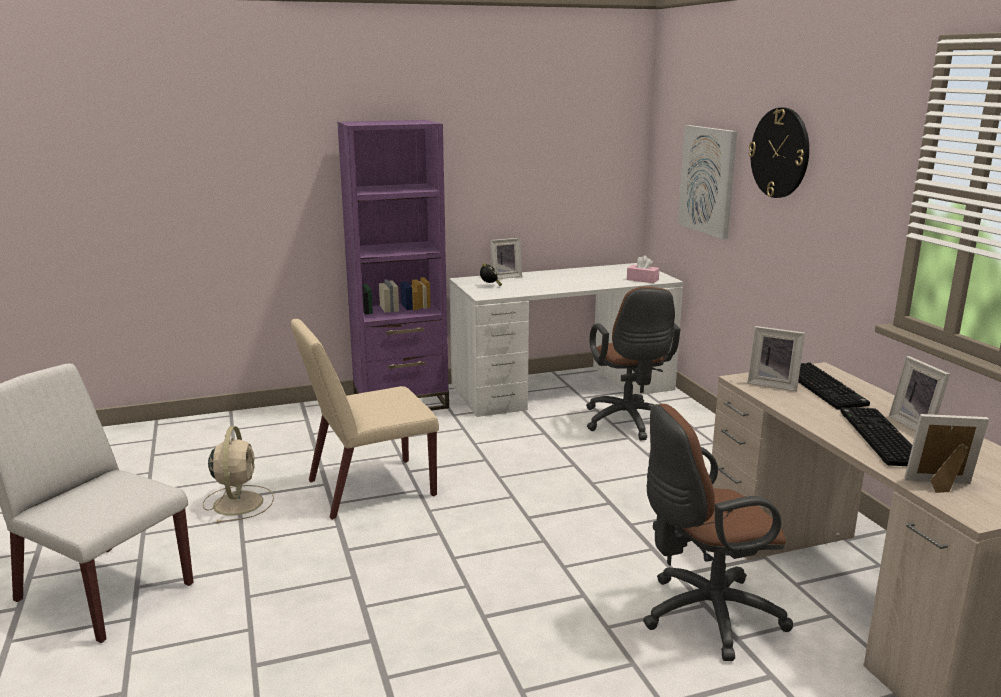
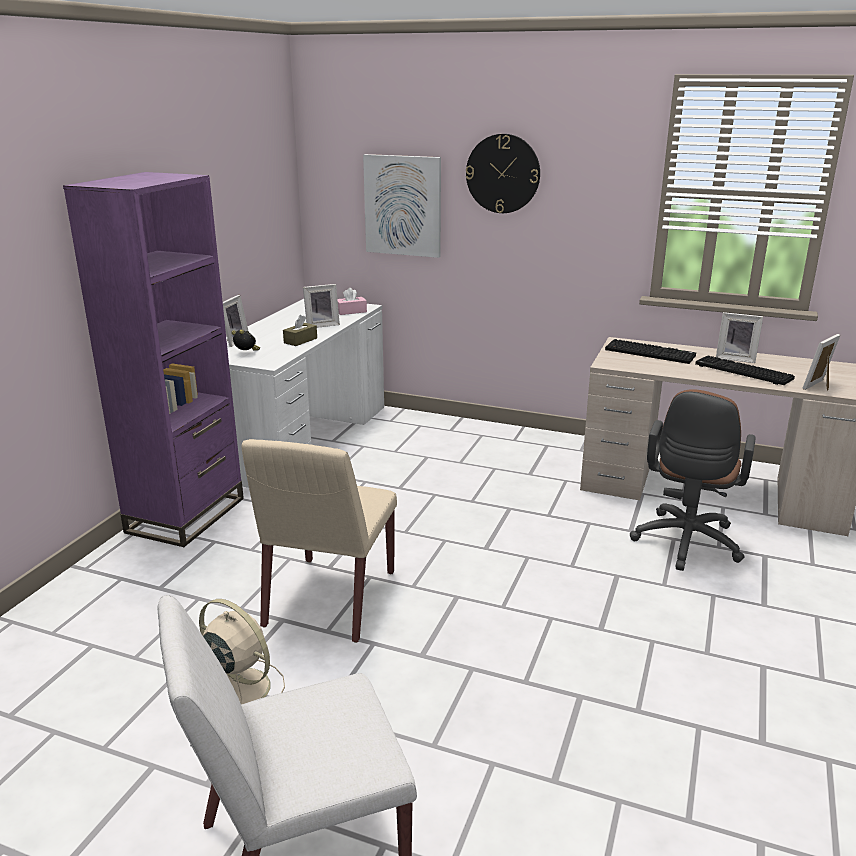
camera: 50 degrees left, 5 degrees up
brown office chair [586,287,680,440] -> none
picture frame [748,326,805,391] -> picture frame moved to [303,284,340,328]
none -> brown tissue box [283,315,317,346]

